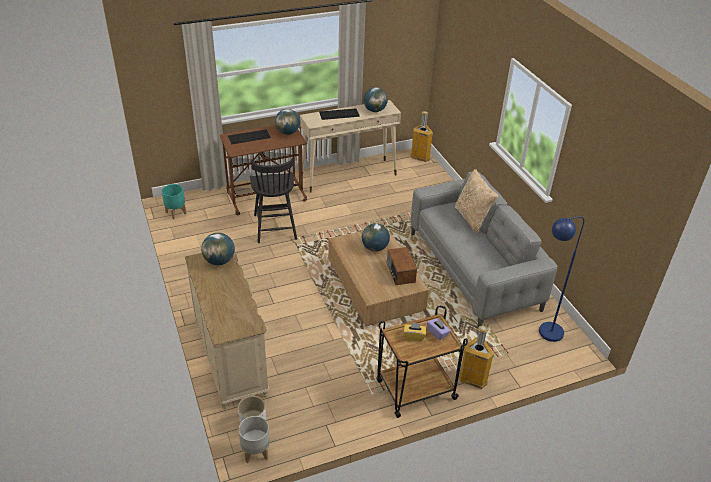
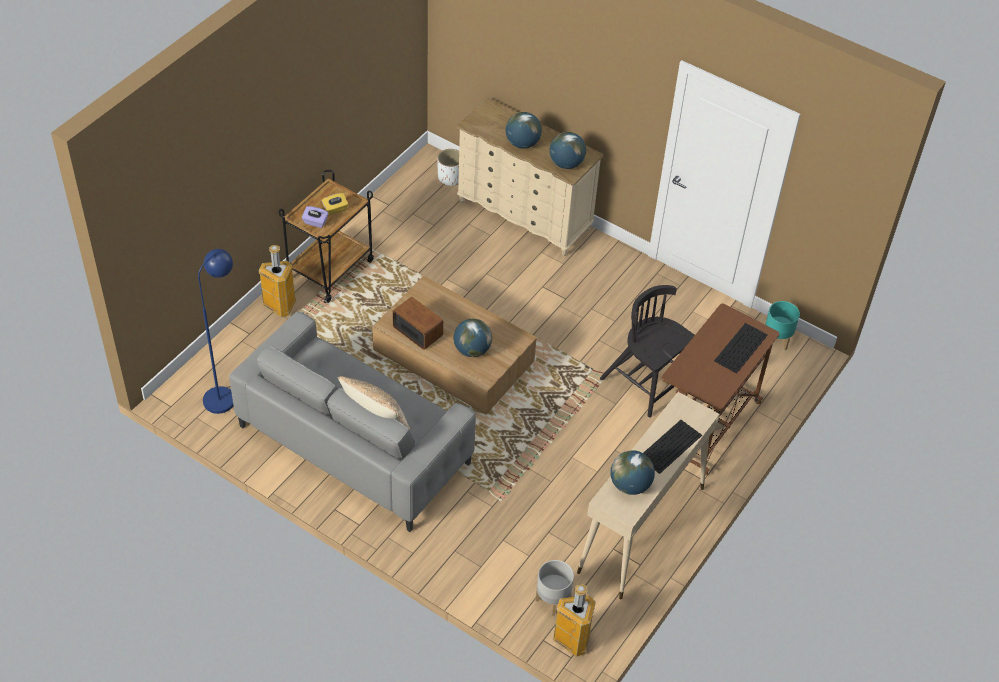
camera: 145 degrees right, 10 degrees up
grey planter [239,416,270,463] -> grey planter moved to [535,560,574,616]
globe [275,109,300,135] -> globe moved to [505,112,542,149]

